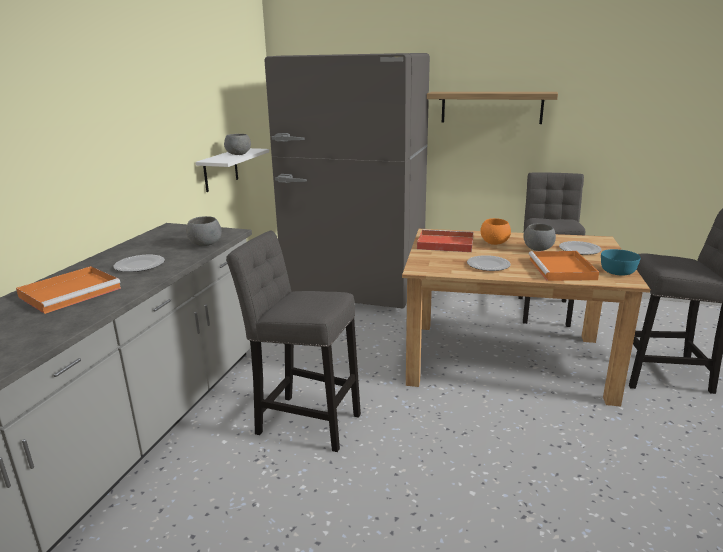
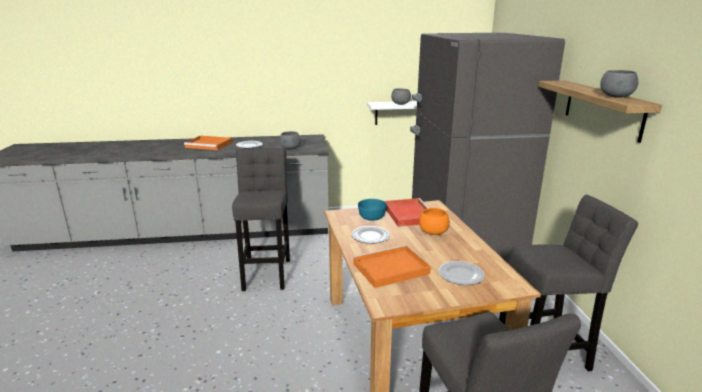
camera: 65 degrees right, 0 degrees up
grey bowl [523,224,556,251] -> grey bowl moved to [600,70,638,98]
turquoise bowl [601,249,641,276] -> turquoise bowl moved to [358,199,387,221]

